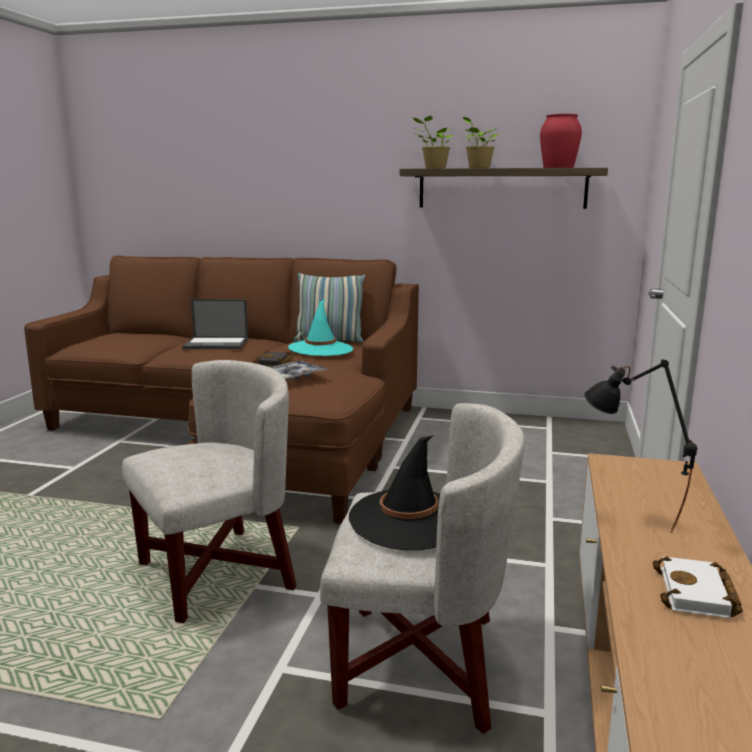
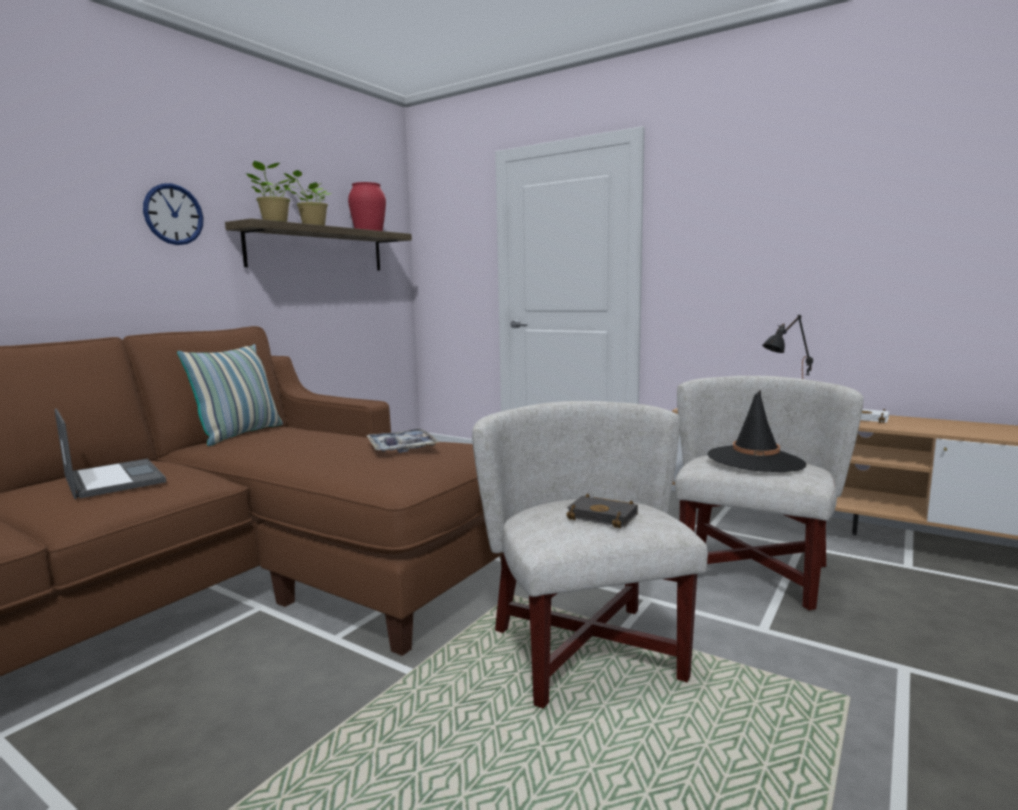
camera: 70 degrees left, 5 degrees down
laptop [182,299,248,349] -> laptop turned 60 degrees counterclockwise [54,409,166,499]
black book [253,350,293,367] -> black book moved to [566,493,638,528]
turquoise hat [288,299,353,356] -> none
none -> wall clock [143,183,204,245]

